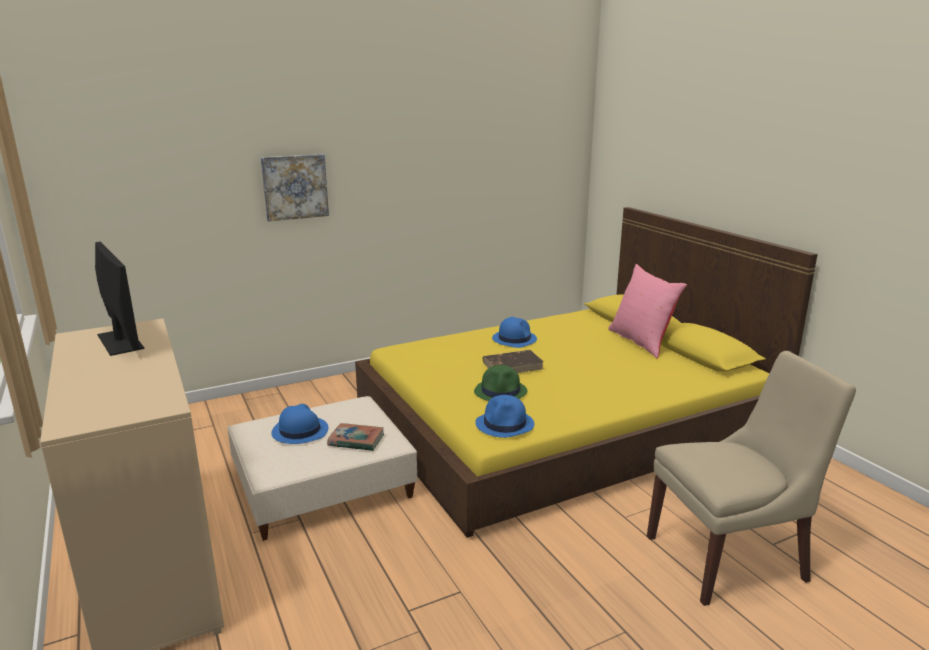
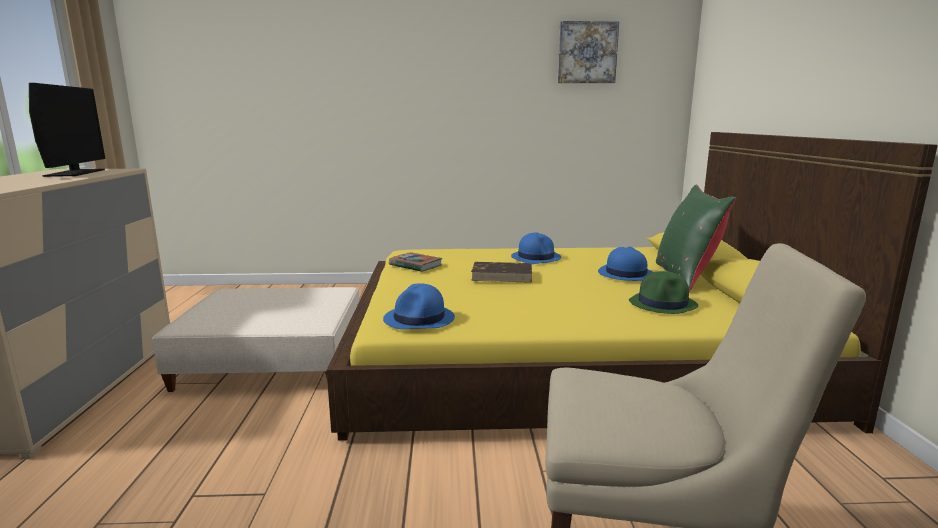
camera: 25 degrees right, 5 degrees down
picture [261,154,329,222] -> picture moved to [557,21,619,83]
blue hat [271,404,328,444] -> blue hat moved to [598,247,653,281]
book [327,423,384,451] -> book moved to [389,252,442,272]
green hat [474,365,527,401] -> green hat moved to [629,271,698,314]
pink pillow [608,264,687,358] -> green pillow [656,184,736,292]

